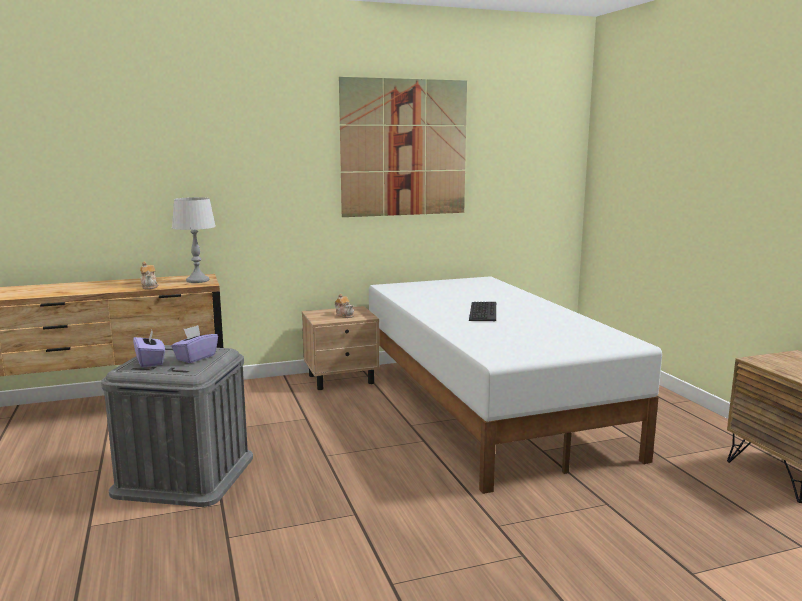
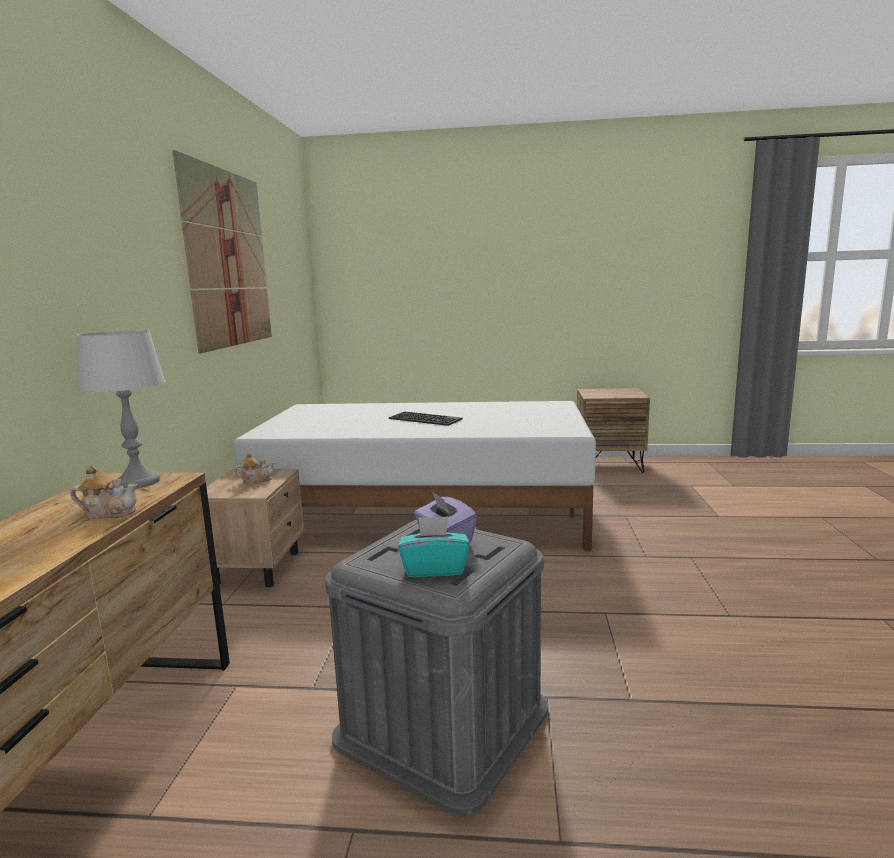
camera: 65 degrees left, 0 degrees up
purple tissue box [133,330,165,367] -> turquoise tissue box [398,516,470,577]

